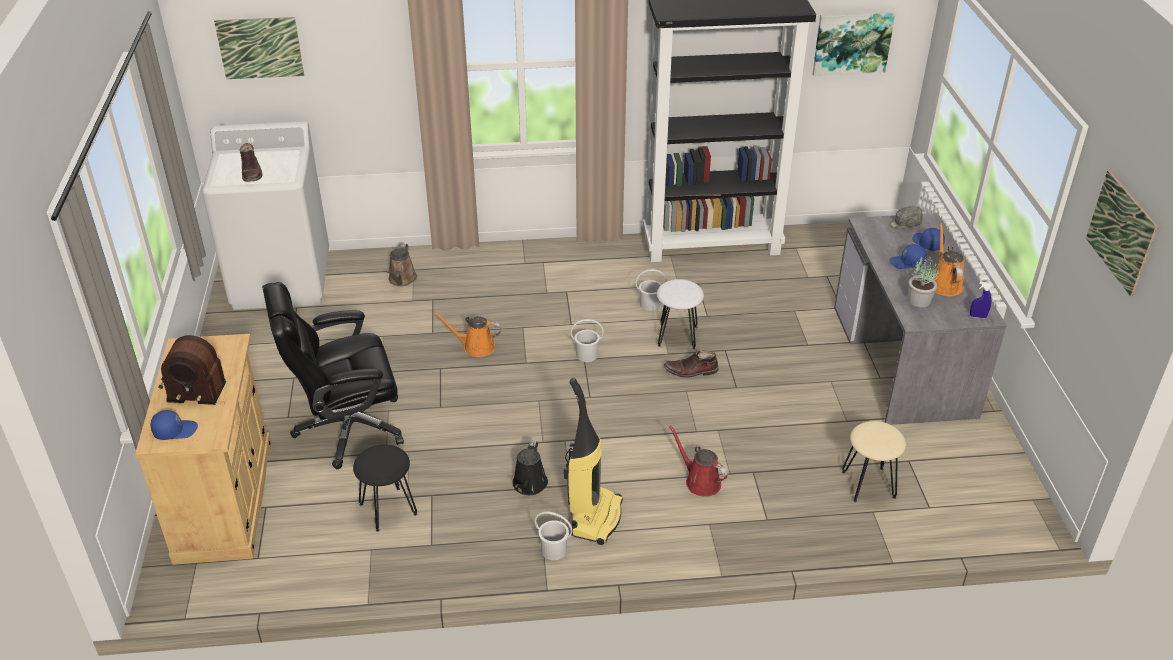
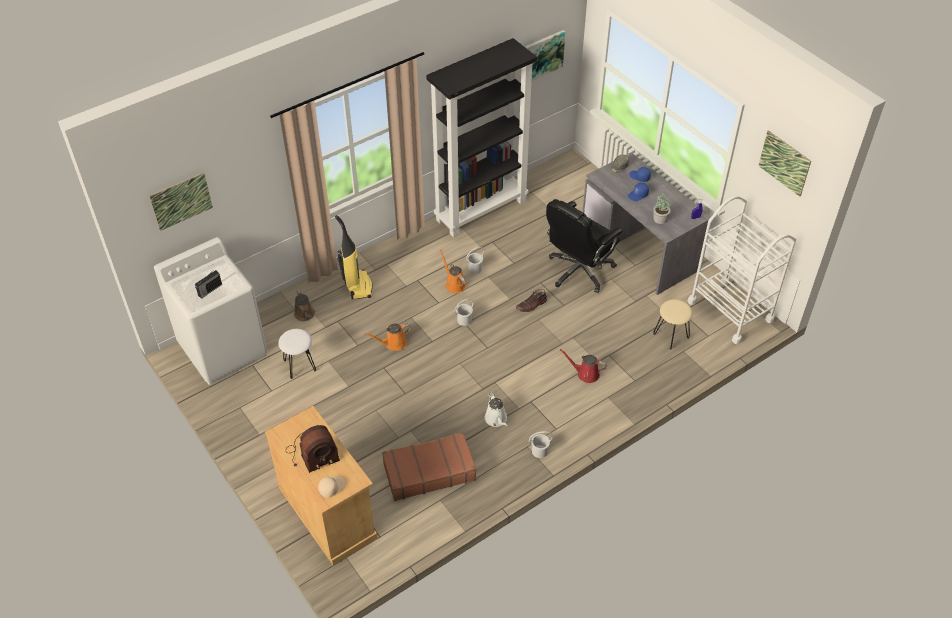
camera: 30 degrees left, 10 degrees up
blue cap [151,410,198,440] -> beige cap [318,477,345,497]
brown boot [240,143,262,182] -> radio [195,270,222,299]
black office chair [262,282,404,469] -> black office chair moved to [546,199,623,293]
black stool [353,445,417,532] -> brown suitcase [382,432,476,501]
black watering can [512,441,548,495] -> white watering can [485,392,508,427]
vacuum cleaner [564,378,623,545] -> vacuum cleaner moved to [335,215,373,300]
white stool [657,279,704,349] -> white stool moved to [278,329,316,379]
orange watering can [933,223,965,296] -> orange watering can moved to [440,250,466,293]
none -> white cart [688,196,796,344]

